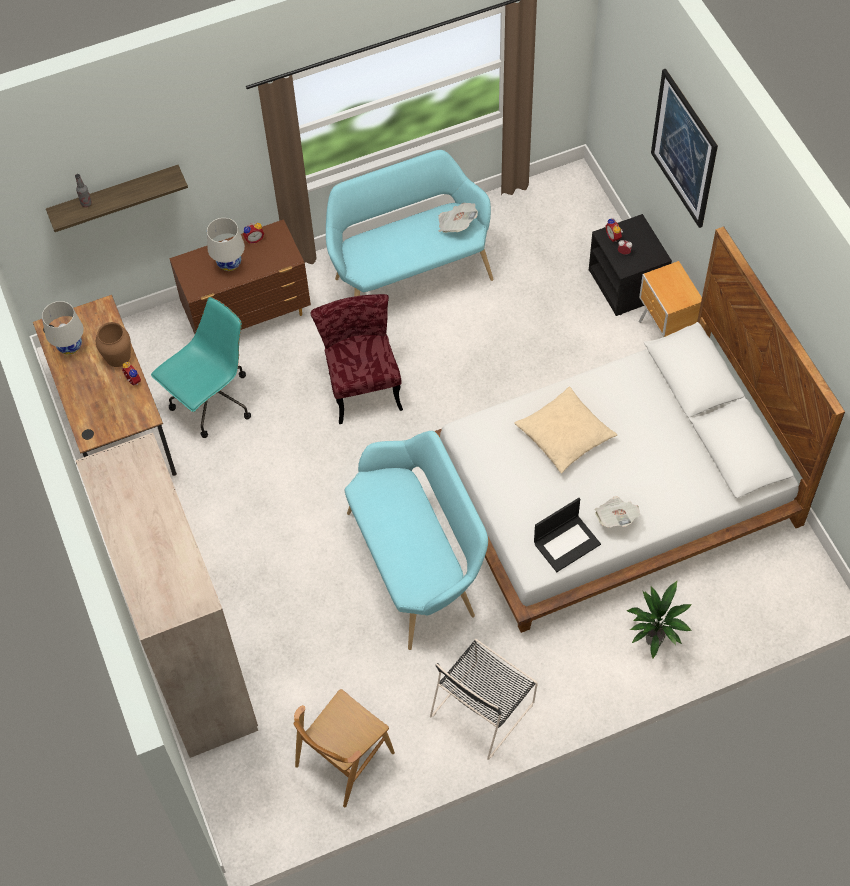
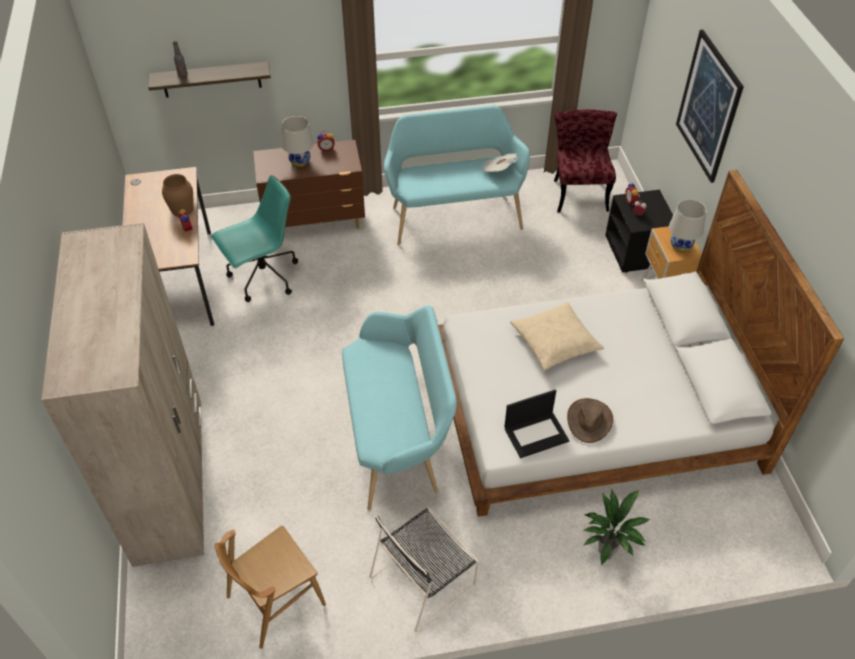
camera: 10 degrees right, 10 degrees down
white table lamp [42,301,84,355] -> white table lamp moved to [669,199,707,252]
red chair [310,294,403,424] -> red chair moved to [554,110,617,212]
newspaper [594,496,641,528] -> brown hat [567,398,613,443]

